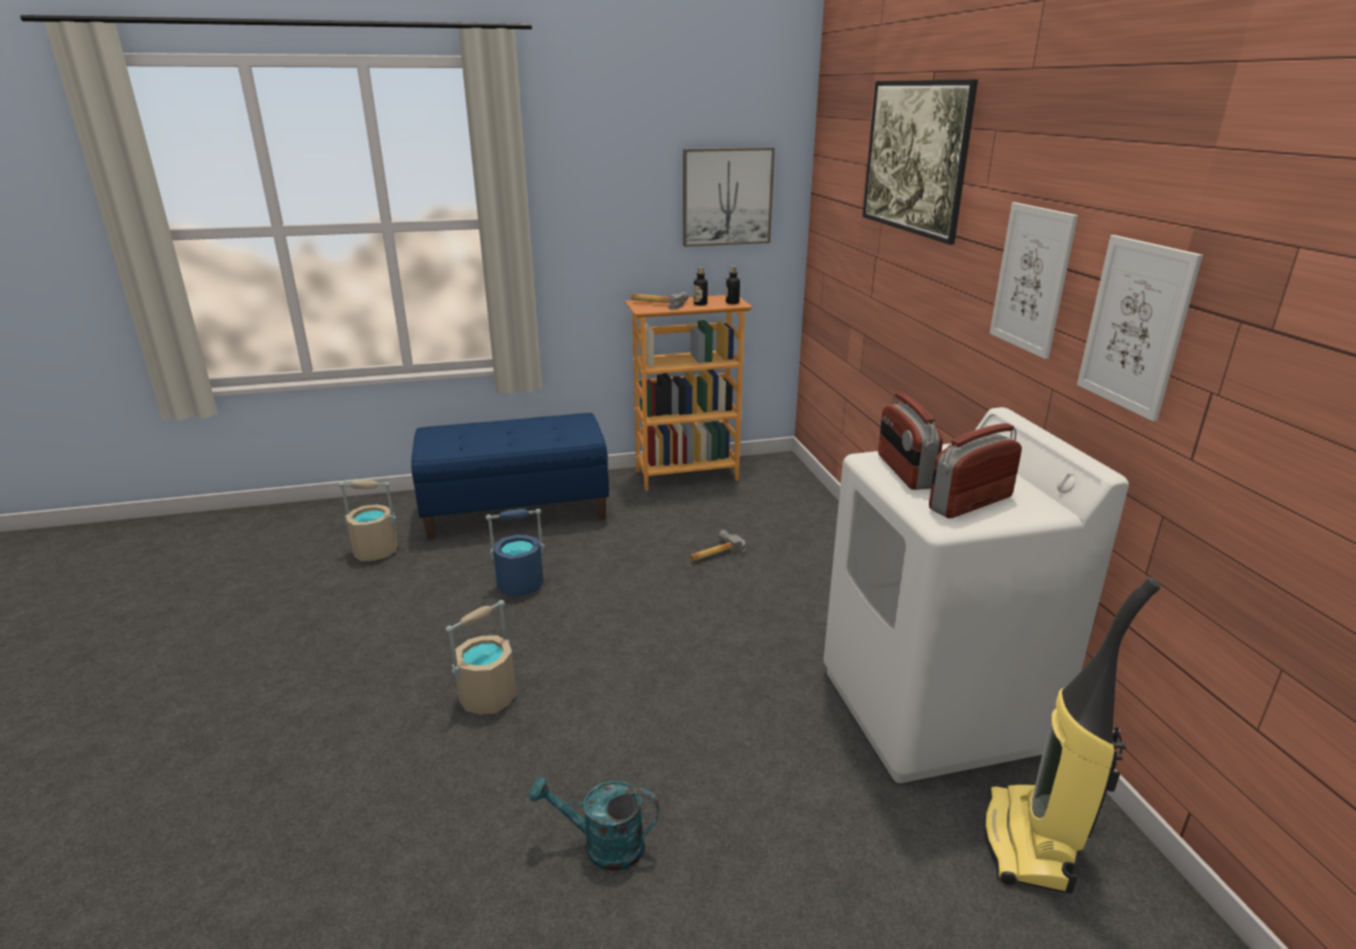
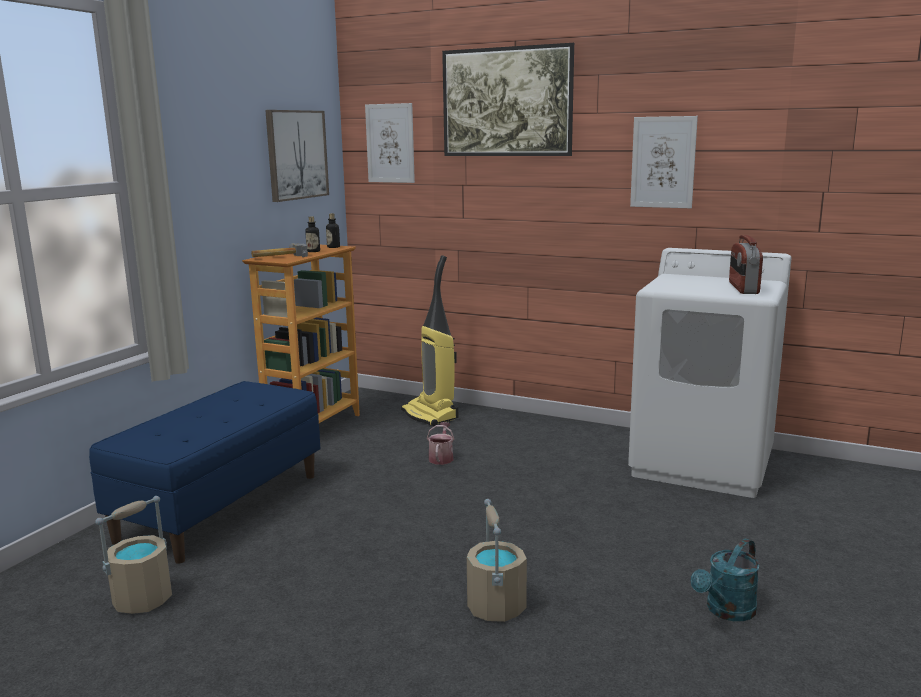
camera: 50 degrees left, 10 degrees down
blue bucket [486,509,545,597] -> none
hammer [689,530,745,562] -> watering can [427,422,454,465]
radio [878,392,943,490] -> none
vacuum cleaner [984,577,1161,893] -> vacuum cleaner moved to [401,255,458,426]
picture [1077,235,1203,422] -> picture moved to [365,103,415,183]

